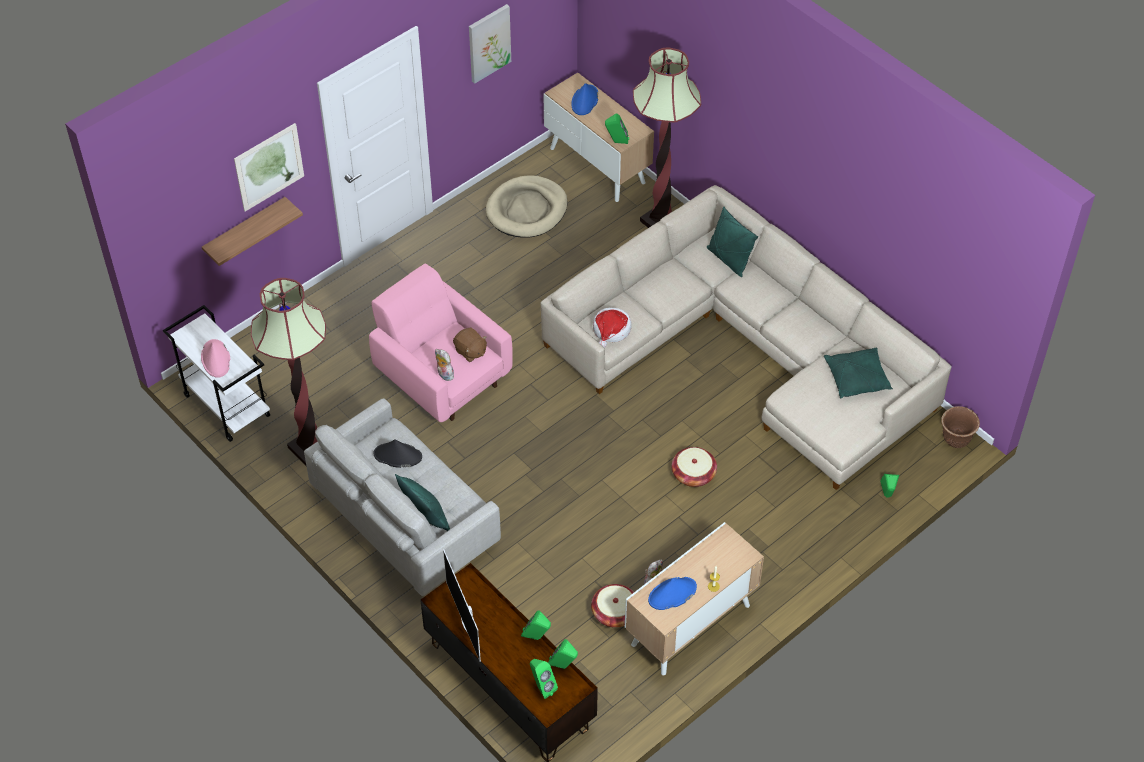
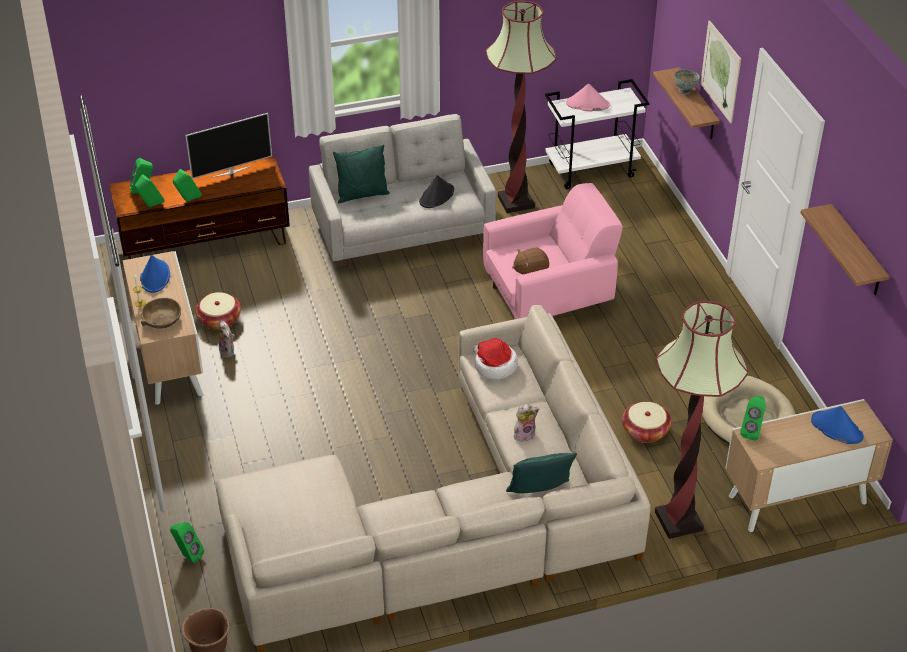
camera: 115 degrees right, 10 degrees down
plush toy [435,349,456,381] -> plush toy moved to [514,404,540,441]
television [443,549,481,662] -> television turned 150 degrees clockwise [185,113,272,179]
picture [469,4,511,84] -> shelf [801,204,889,295]
basket [672,447,717,487] -> basket moved to [622,402,671,443]
green pillow [824,348,893,398] -> none
none -> brown bowl [141,298,181,329]
none -> grey bowl [674,70,700,95]

